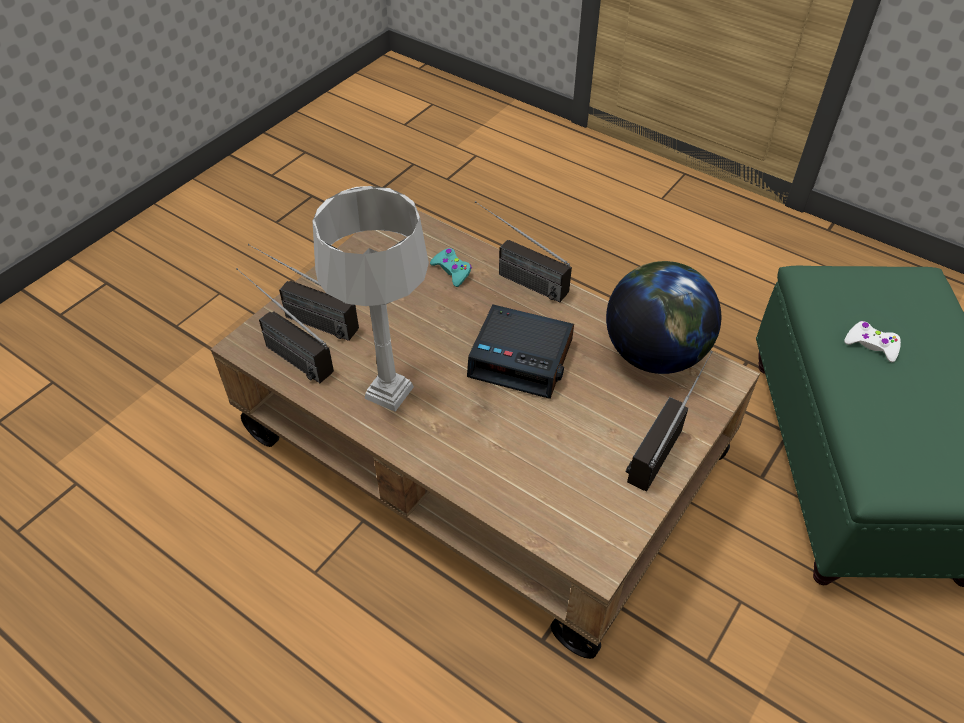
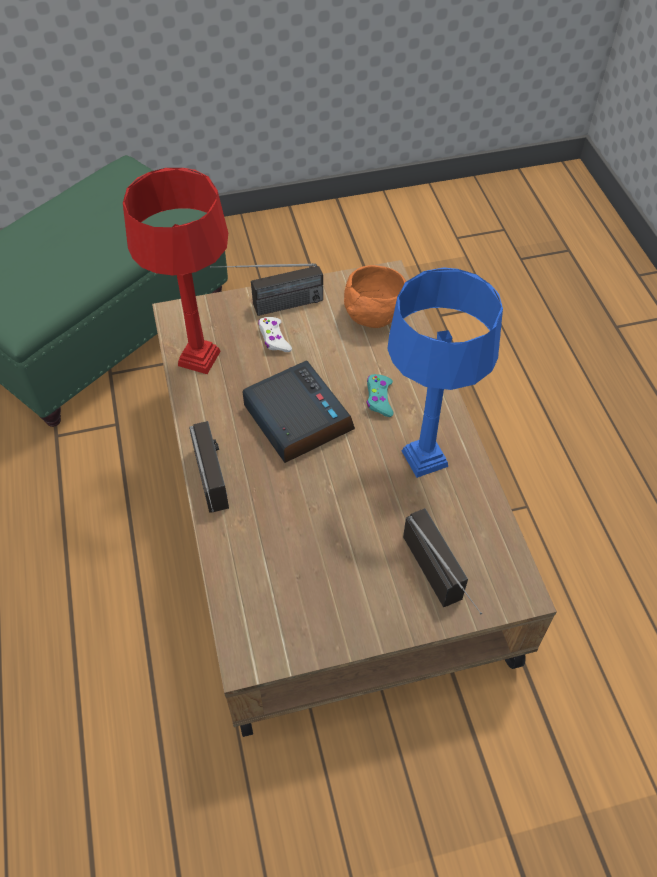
camera: 140 degrees left, 5 degrees up
radio [236,268,334,383] -> none
grey table lamp [313,186,429,412] -> blue table lamp [387,267,503,478]
turquoise game controller [430,248,472,287] -> turquoise game controller moved to [366,374,394,417]
globe [606,261,721,374] -> red table lamp [123,168,228,374]
white game controller [844,321,901,362] -> white game controller moved to [258,317,292,352]
none -> orange bowl [344,265,406,328]

